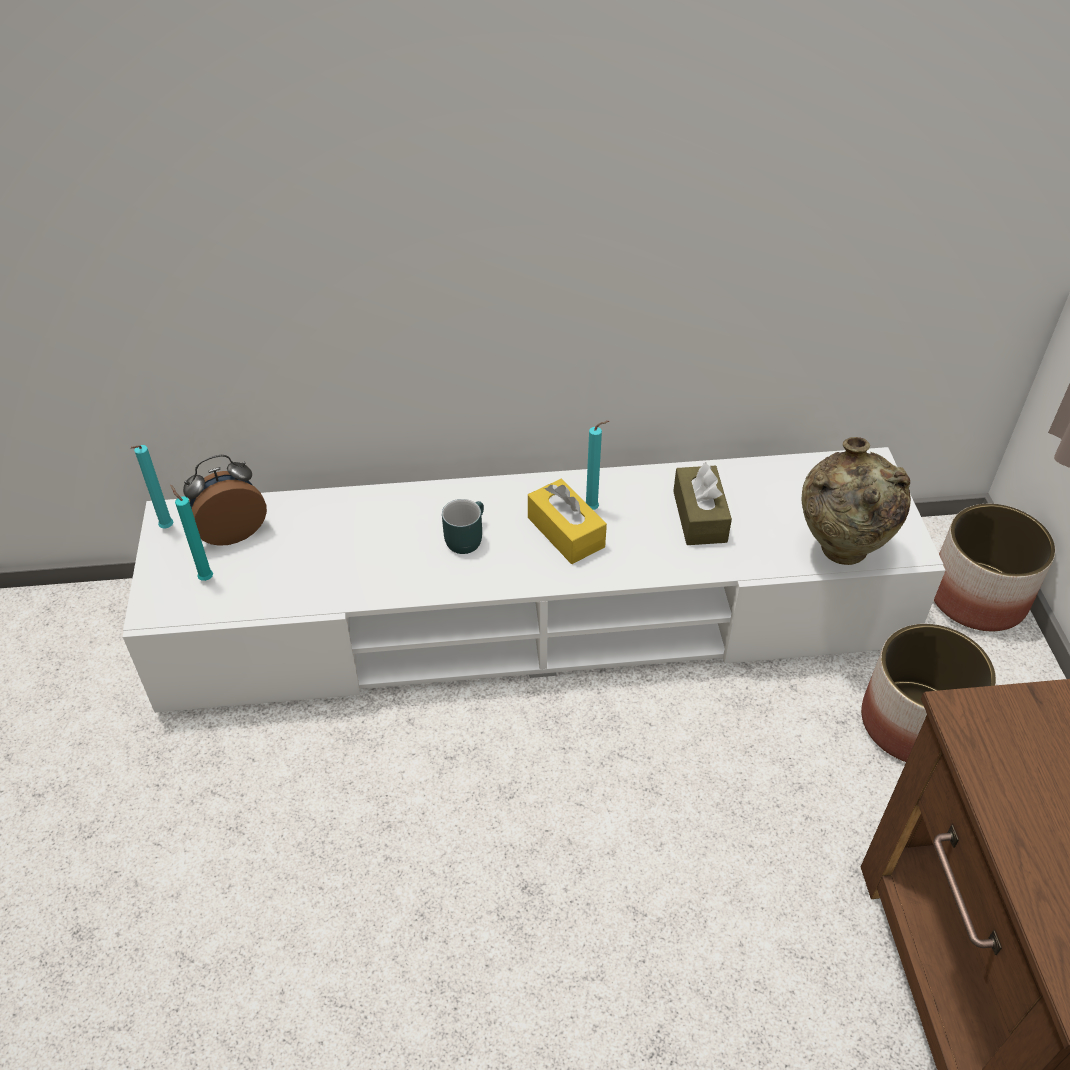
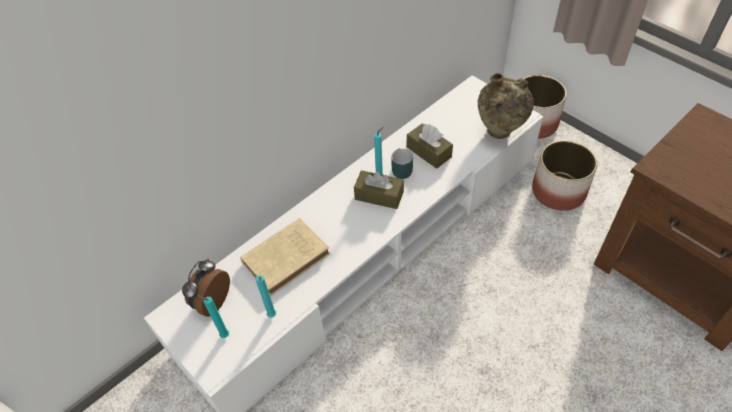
camera: 35 degrees left, 5 degrees up
turquoise candle [131,445,174,529] -> turquoise candle moved to [256,275,276,318]
turquoise mug [442,499,484,554] -> turquoise mug moved to [391,148,413,179]
yellow tissue box [528,479,607,564] -> brown tissue box [354,170,404,209]
none -> beige book [240,218,330,296]

